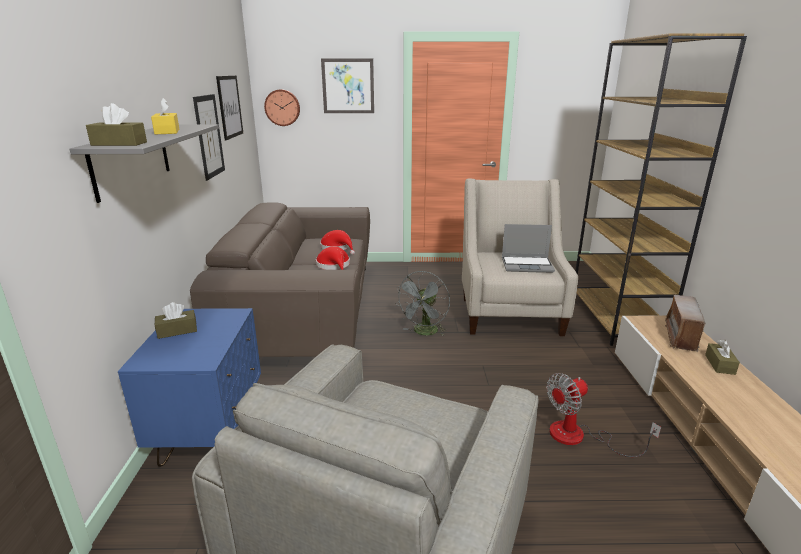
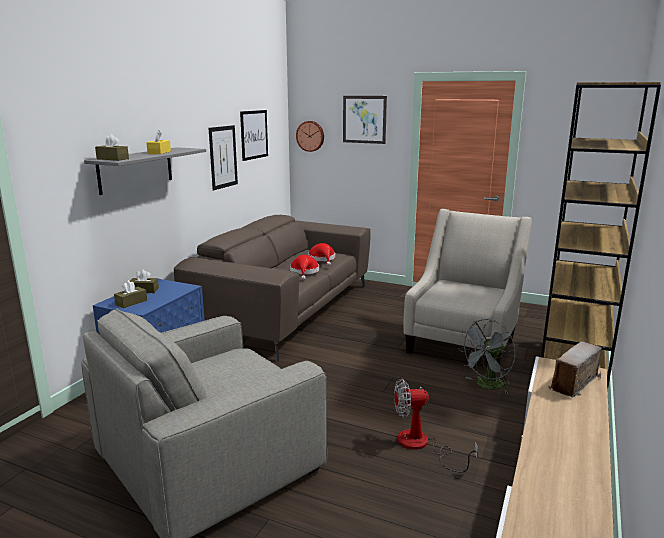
camera: 25 degrees right, 5 degrees down
grey fan [395,271,450,336] -> grey fan moved to [458,319,515,394]
laptop [502,224,555,273] -> none
brown tissue box [705,340,740,375] -> brown tissue box moved to [114,280,147,308]

